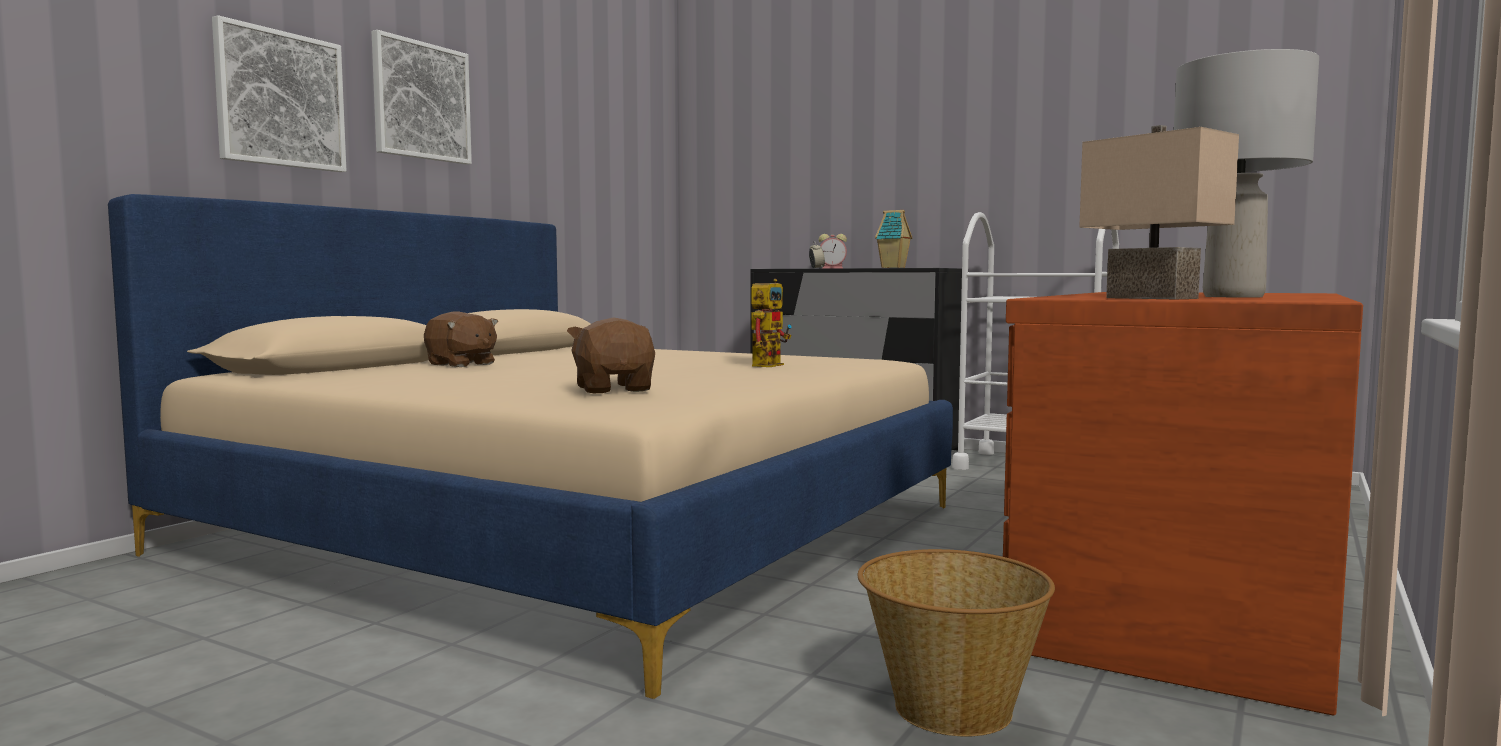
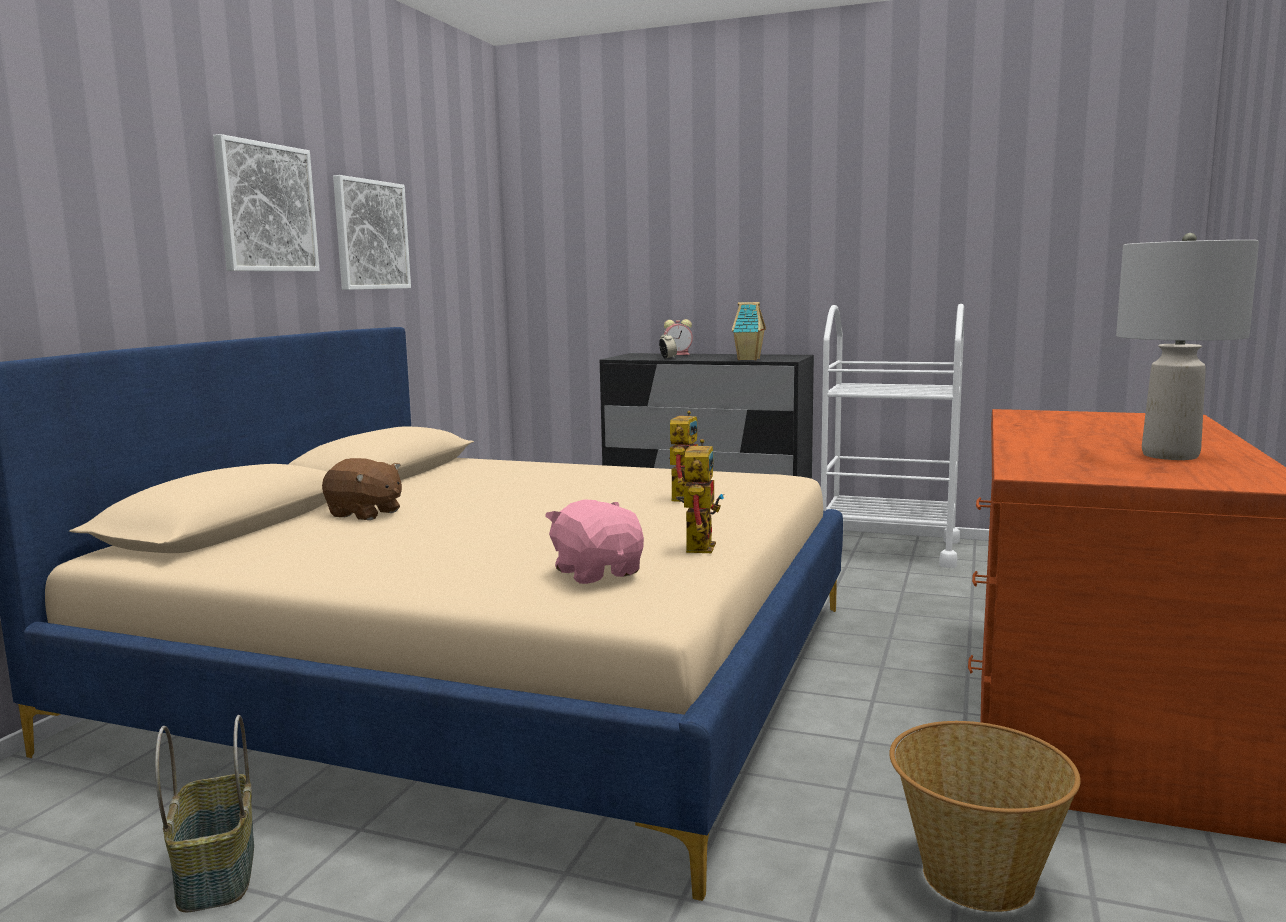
camera: 10 degrees left, 5 degrees up
picture [212,15,346,172] -> picture moved to [333,175,411,290]
brown plush toy [567,317,655,393] -> pink plush toy [545,499,644,584]
beige table lamp [1079,125,1239,299] -> none
none -> basket [155,715,254,912]
none -> toy robot [676,439,724,553]

